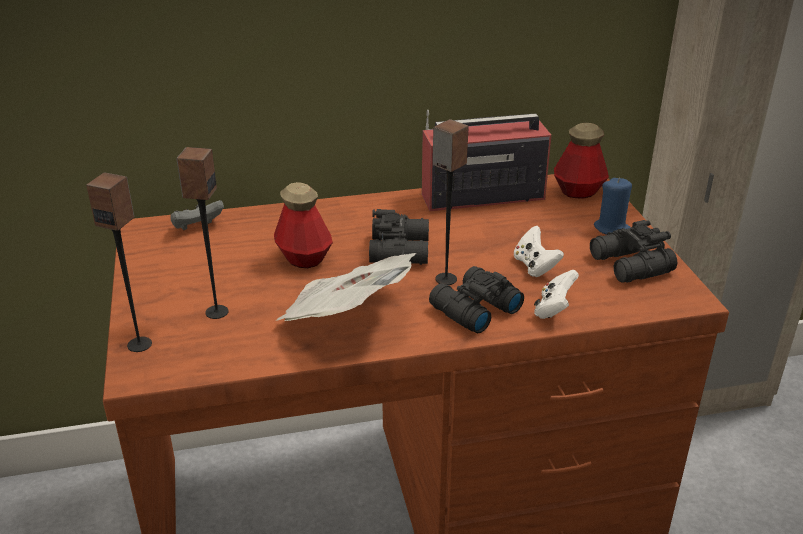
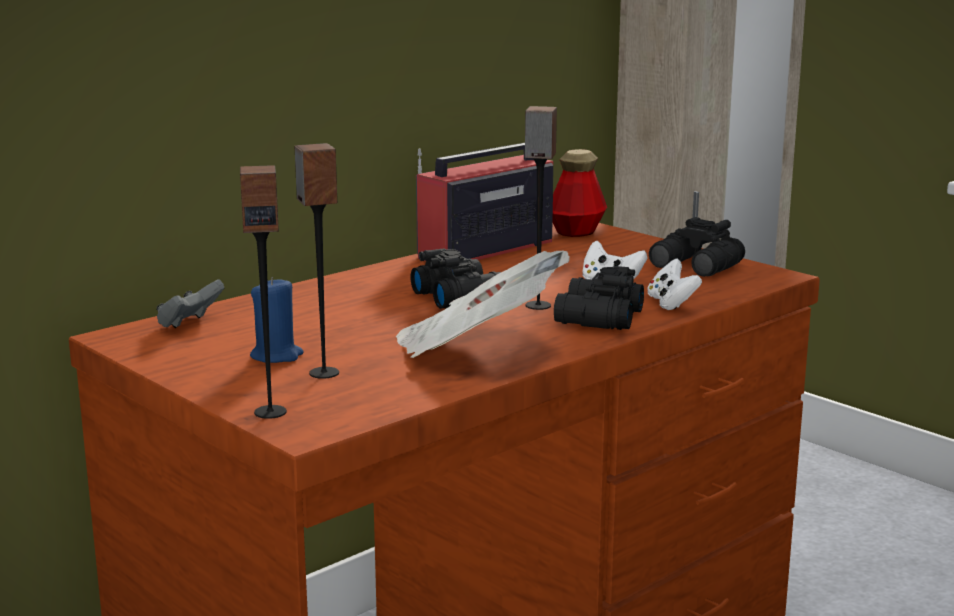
camera: 30 degrees left, 15 degrees down
bottle [274,182,333,269] -> none
blue candle [594,178,632,235] -> blue candle moved to [250,277,304,363]

